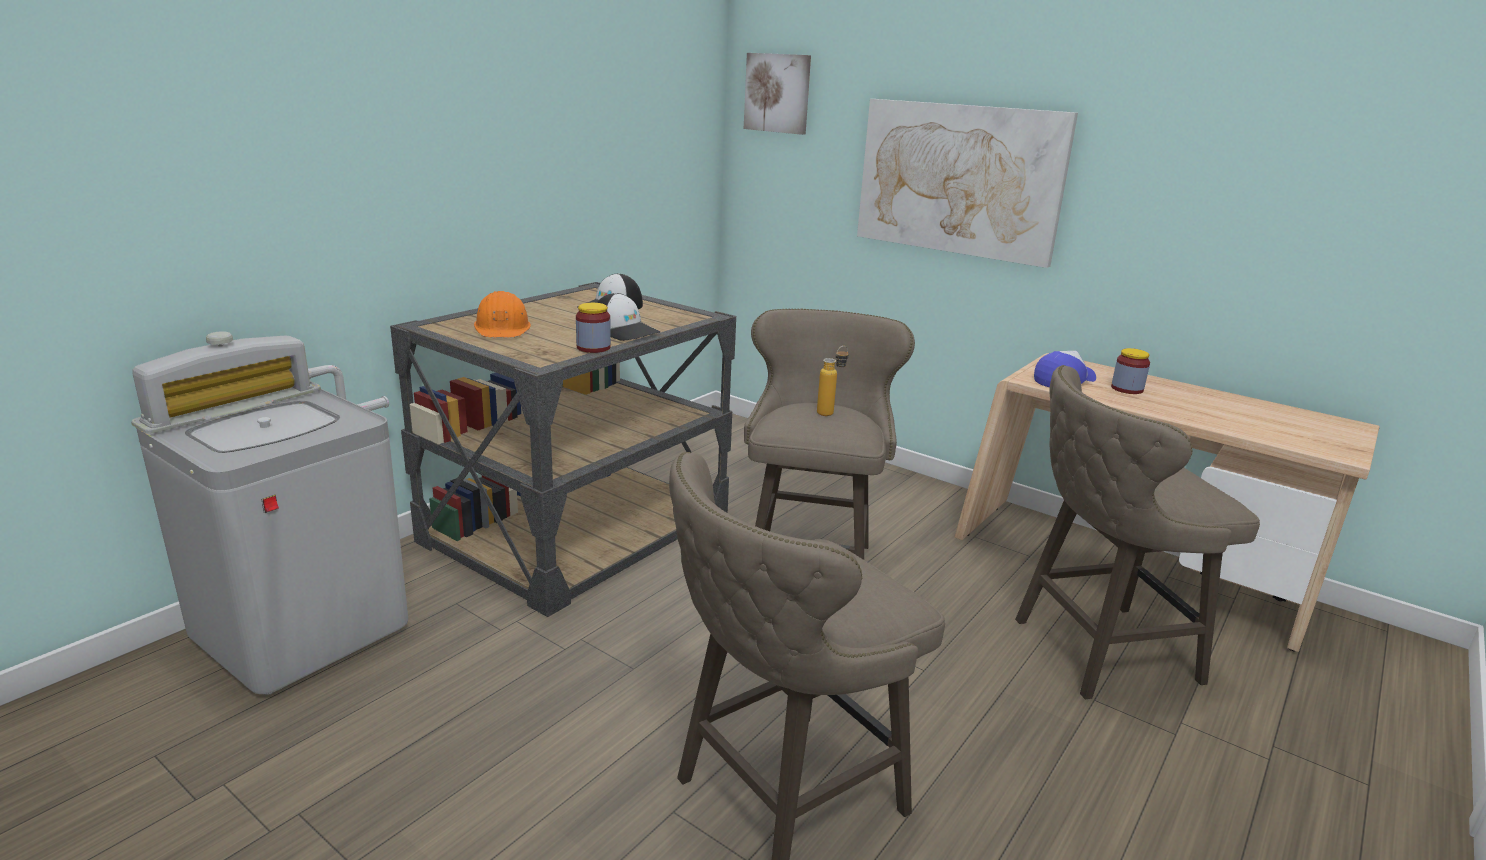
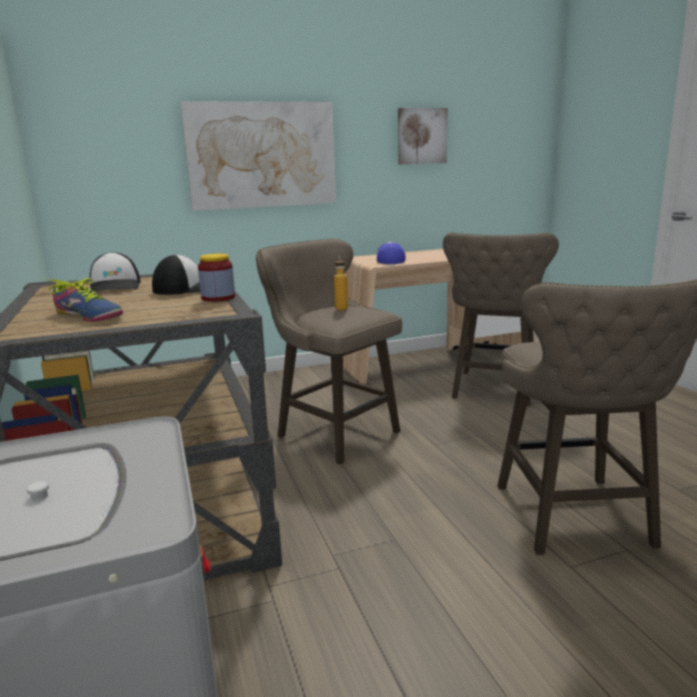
camera: 55 degrees left, 5 degrees down
orange hard hat [474,291,531,338] -> shoe [46,278,123,322]
picture [744,53,811,135] -> picture moved to [398,108,448,164]
jar [1111,348,1150,394] -> none

